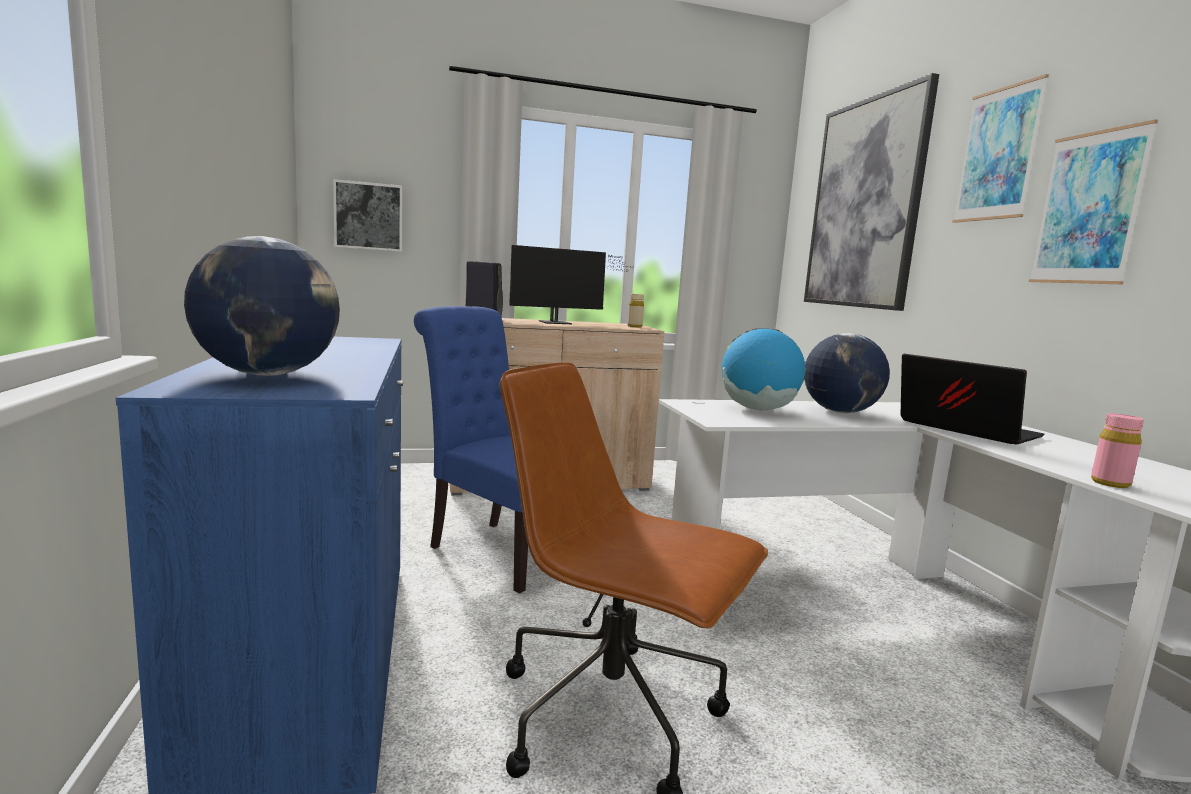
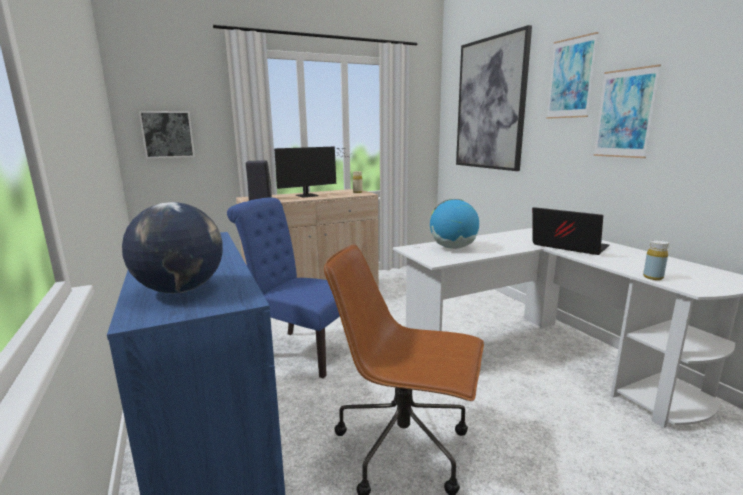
camera: 10 degrees left, 5 degrees up
globe [804,333,890,413] -> none
pink bottle [1091,413,1144,488] -> yellow bottle [643,240,669,280]

